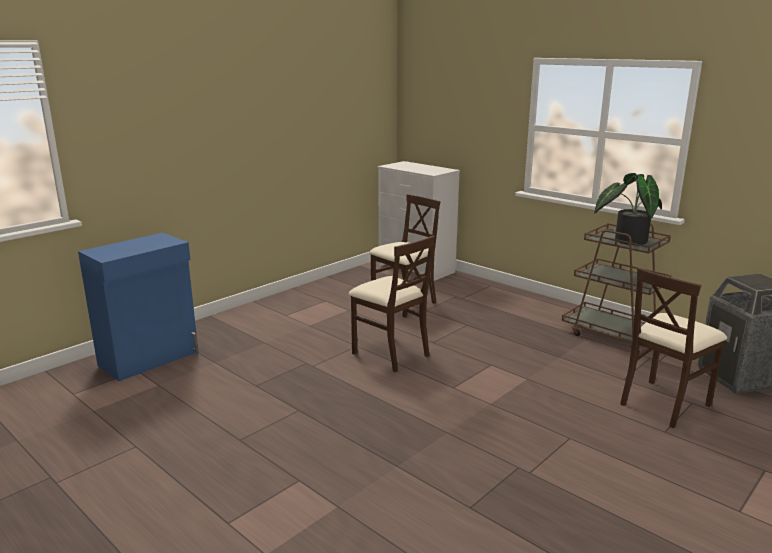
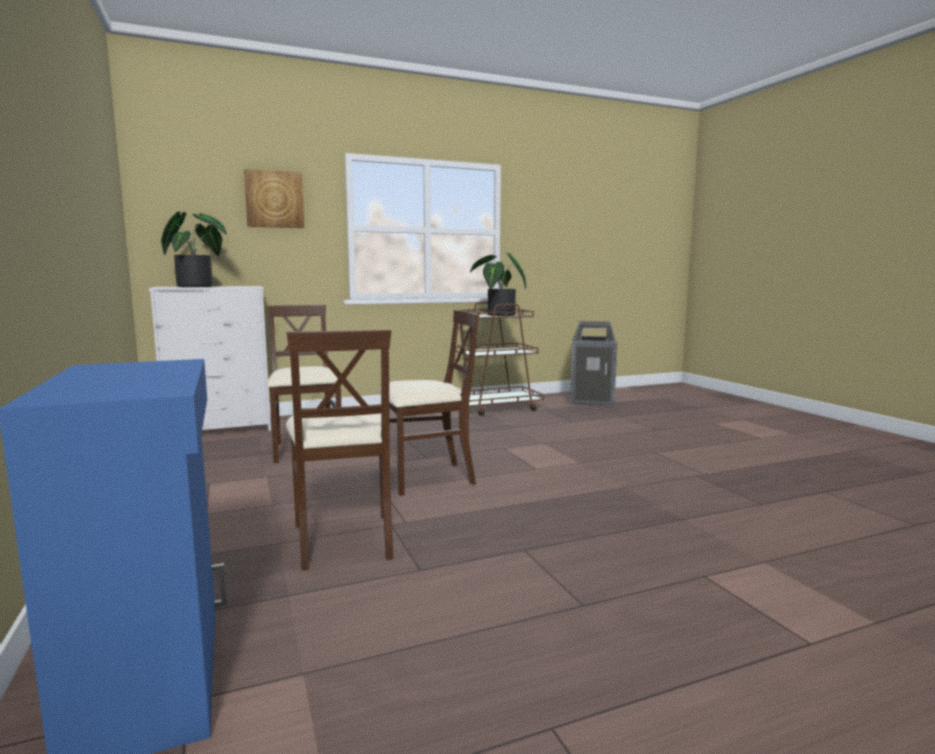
camera: 65 degrees left, 10 degrees down
beige chair [620,268,727,428] -> beige chair moved to [286,329,393,570]
none -> potted plant [161,211,227,287]
none -> picture [244,169,304,228]

